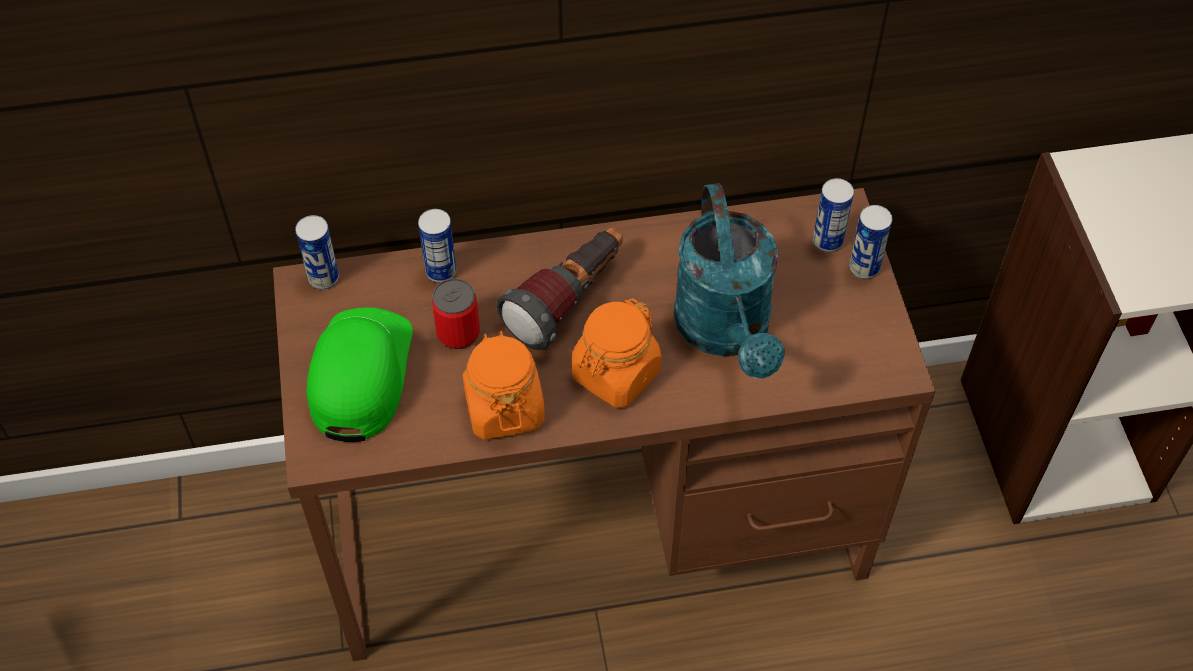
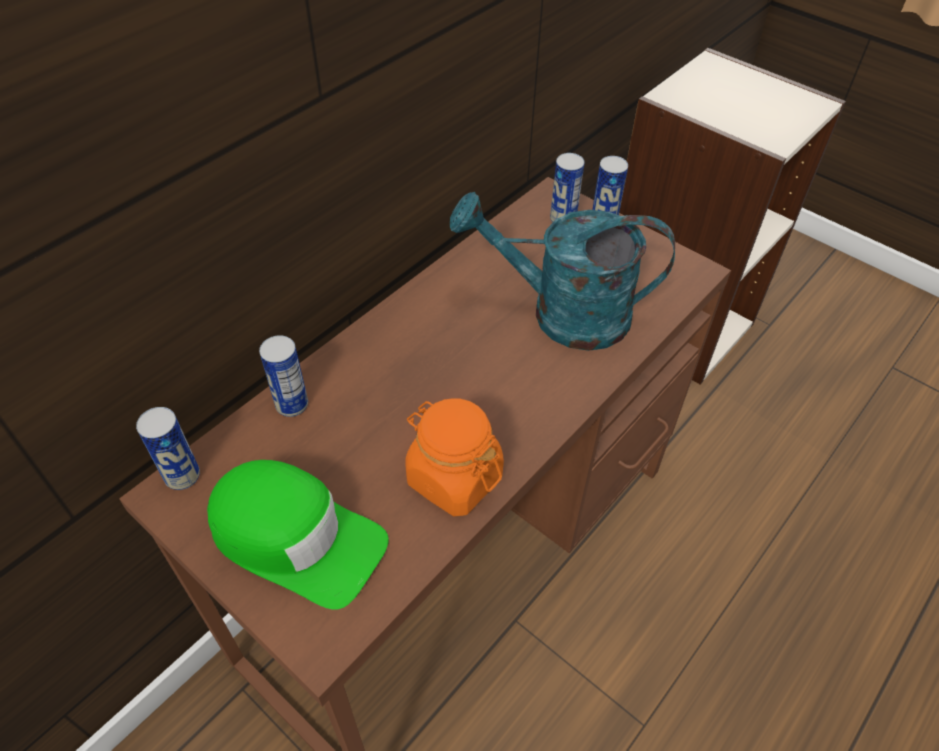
camera: 40 degrees left, 5 degrees down
green cap [307,307,413,442] -> green cap turned 150 degrees clockwise [207,460,389,610]
can [432,279,480,349] -> none
flashlight [496,228,623,351] -> none
orange jar [572,298,661,408] -> none
turquoise watering can [674,183,785,379] -> turquoise watering can turned 150 degrees clockwise [450,192,675,351]

